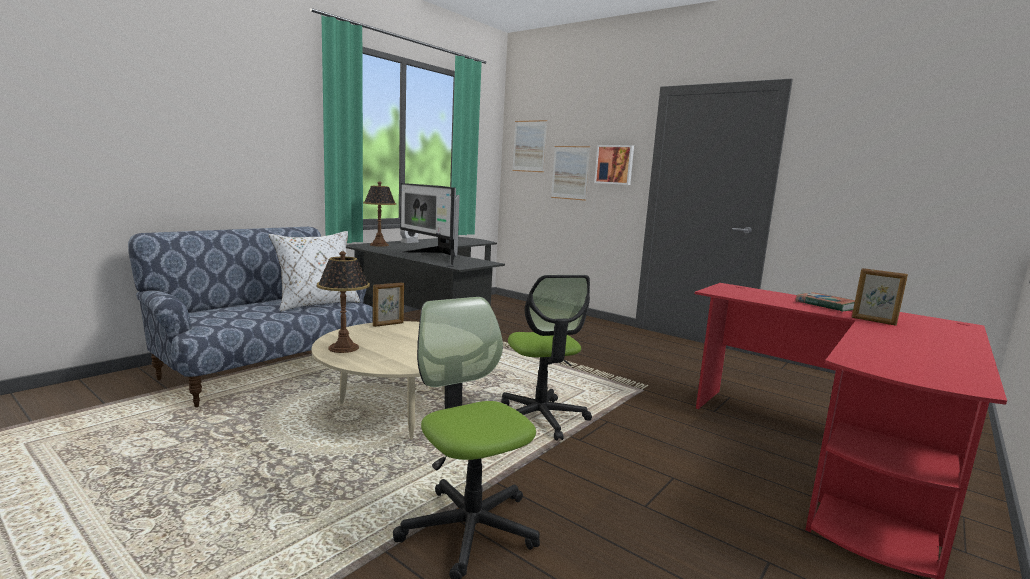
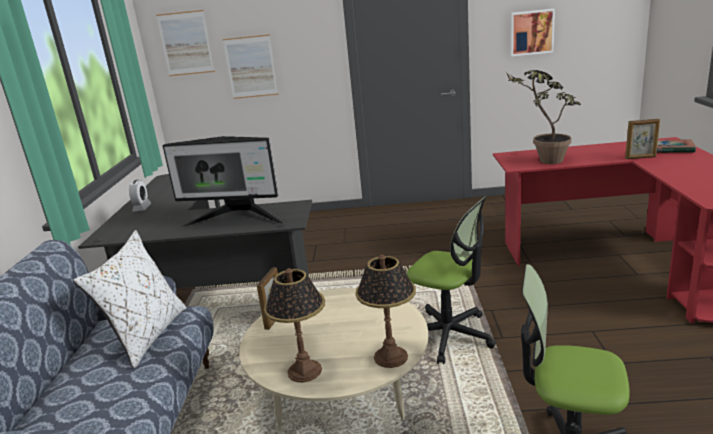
camera: 35 degrees left, 10 degrees up
table lamp [363,181,396,247] -> table lamp moved to [355,255,416,368]
picture [594,145,634,185] -> picture moved to [510,9,555,56]
book [796,292,855,312] -> book moved to [657,139,696,153]
none -> potted plant [506,70,581,164]

